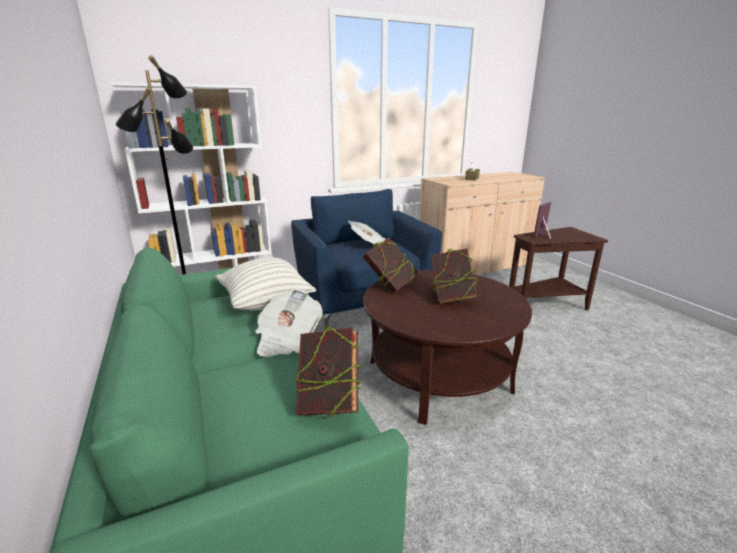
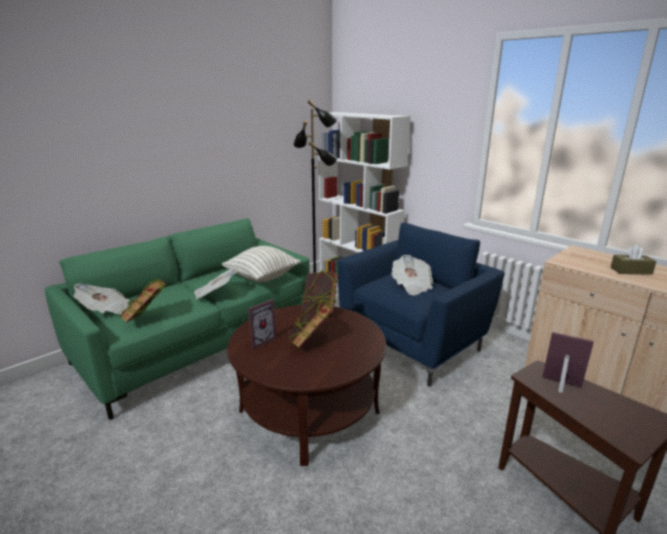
camera: 70 degrees right, 0 degrees up
none -> newspaper [73,284,130,315]
none -> picture frame [248,299,277,350]

